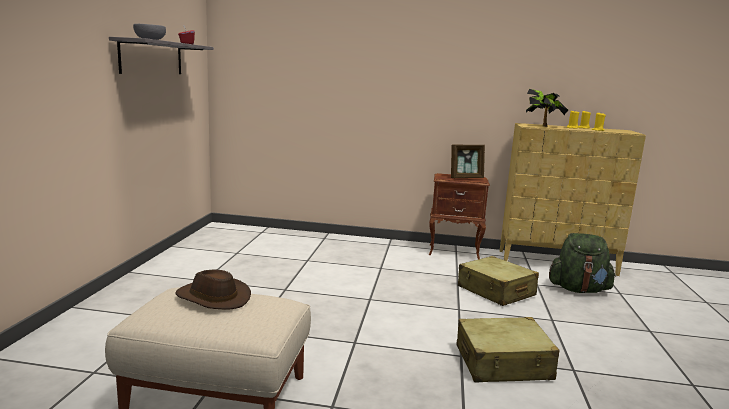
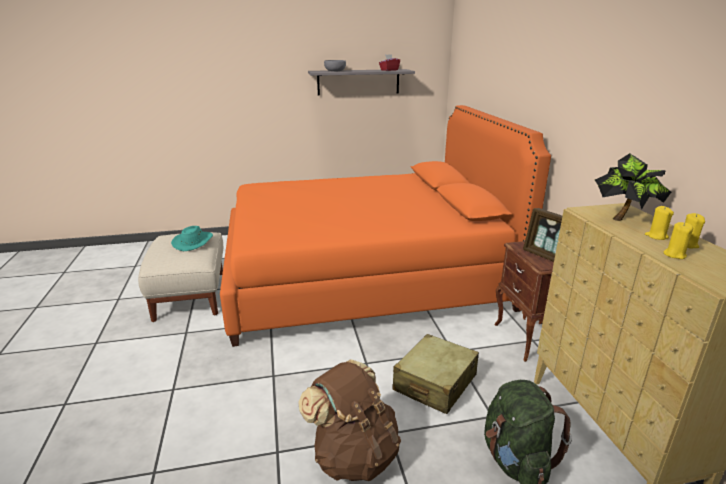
camera: 70 degrees right, 10 degrees up
brown hat [175,269,251,309] -> turquoise hat [171,226,213,251]
beige suitcase [456,317,560,383] -> none
none -> orange bed [220,105,551,347]
none -> brown backpack [298,359,401,481]

